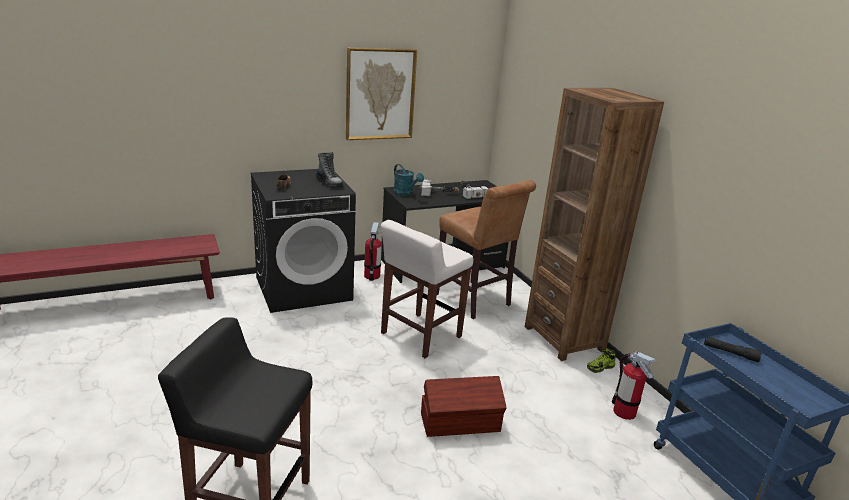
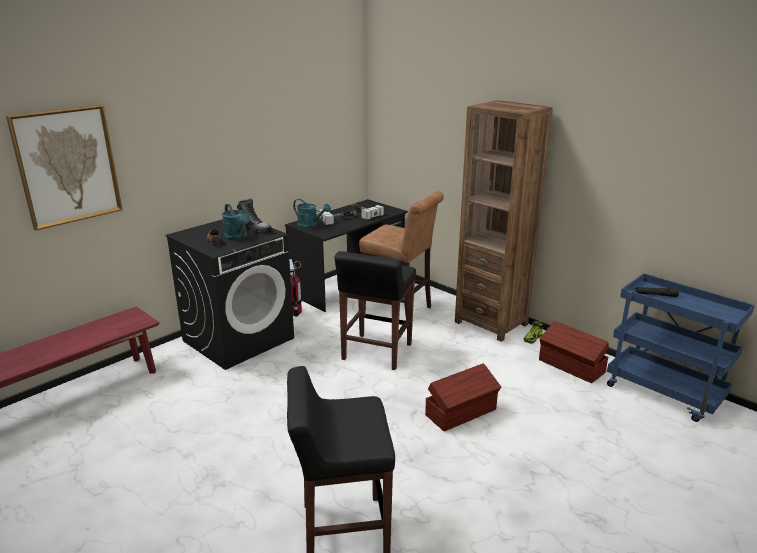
camera: 20 degrees left, 0 degrees up
picture [346,47,417,140] -> picture moved to [6,104,123,231]
white stool [381,220,474,358] -> black stool [334,251,416,370]
fire extinguisher [612,352,656,420] -> brown storage box [539,321,609,383]
none -> turquoise watering can [222,204,249,241]

